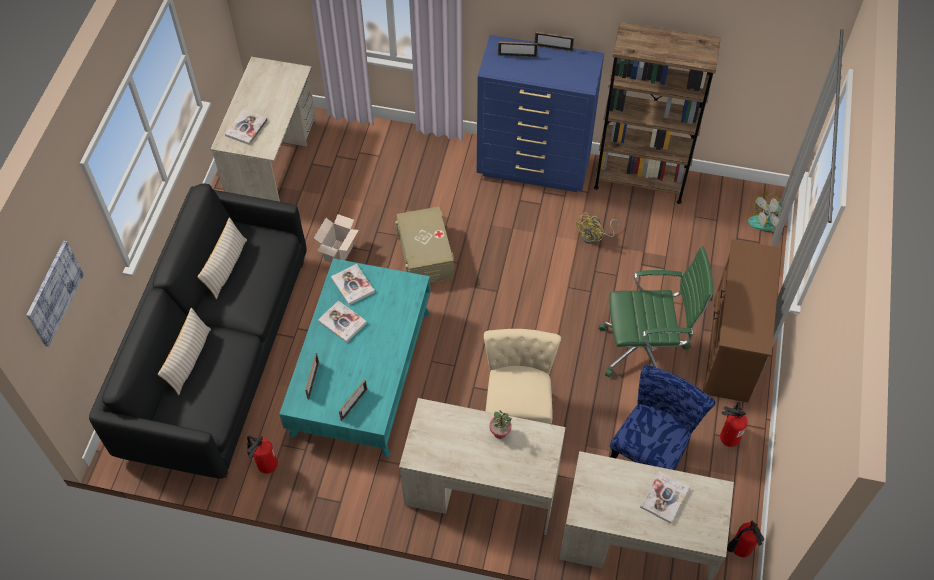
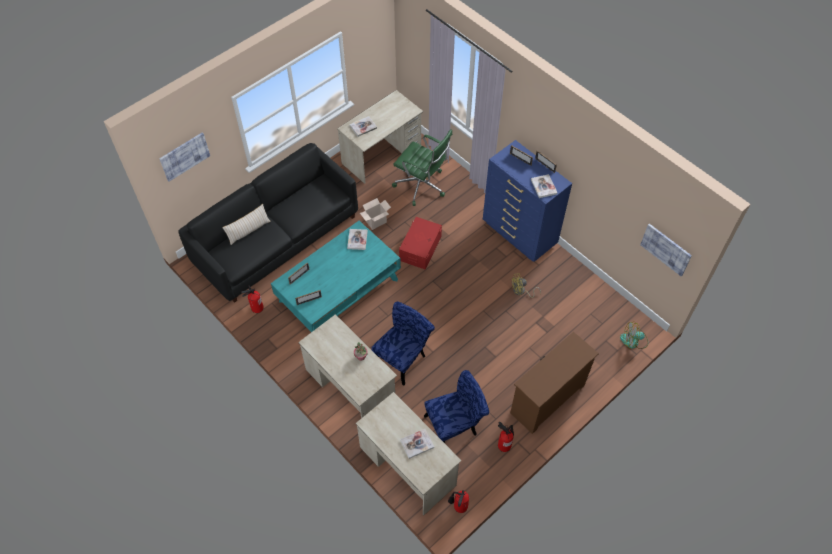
camera: 35 degrees right, 0 degrees up
beige pillow [197,217,247,299] -> none
book [318,301,367,343] -> book moved to [531,174,557,198]
beige storage box [395,207,454,283] -> red storage box [399,217,442,270]
beige chair [484,329,561,424] -> blue chair [371,301,435,386]
brown bookcase [594,22,721,204] -> none
green office chair [599,246,713,377] -> green office chair moved to [392,129,452,206]
none -> picture [640,224,692,276]

